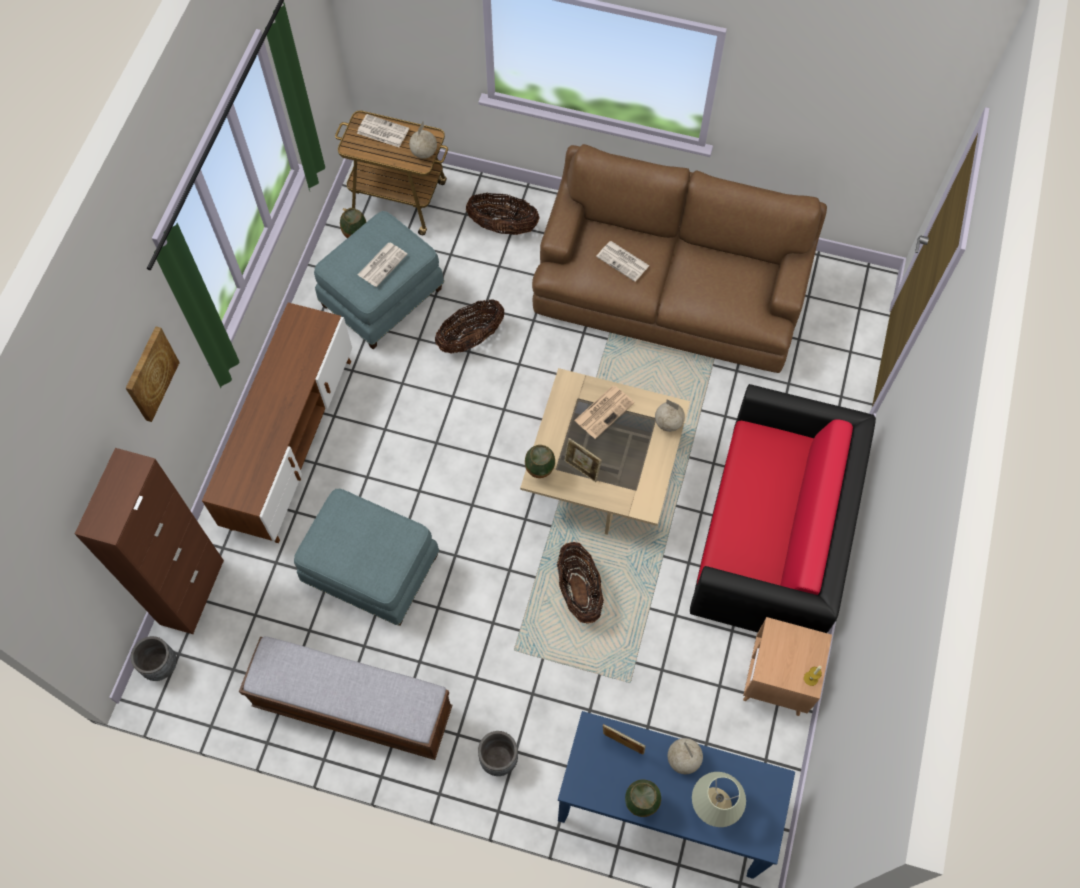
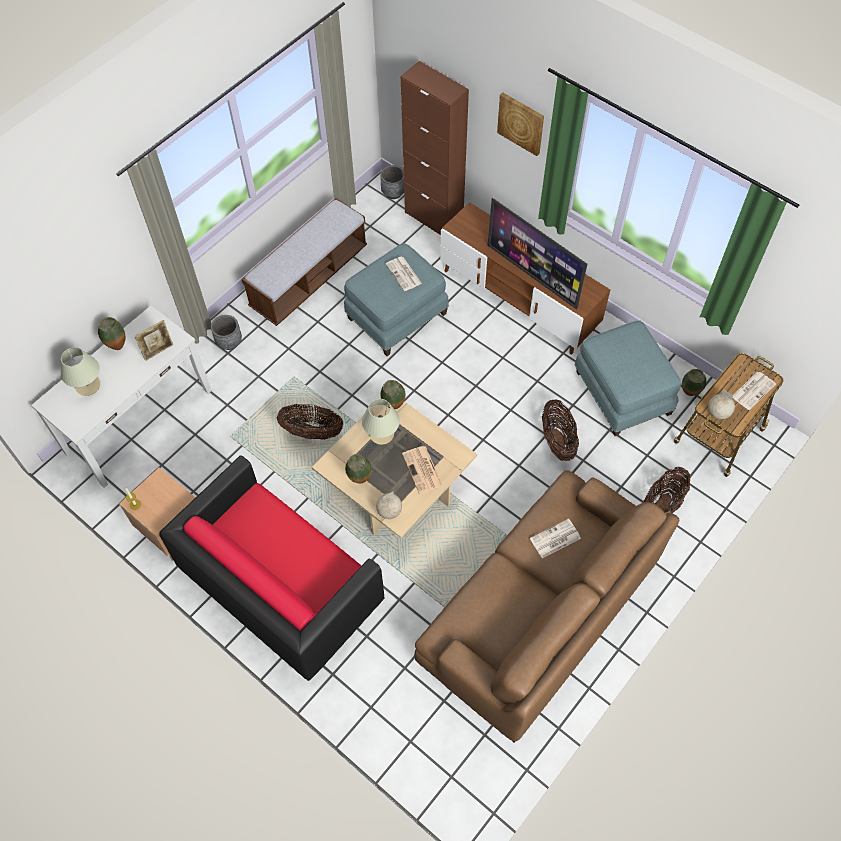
camera: 115 degrees right, 5 degrees down
newspaper [358,243,408,287] -> newspaper moved to [386,257,422,291]
blue console table [558,711,795,879] -> white console table [31,306,212,488]
picture frame [564,438,602,482] -> beige table lamp [362,399,400,445]
globe [668,738,703,774] -> none
none -> vase [345,454,372,483]
none -> television [488,198,587,310]

